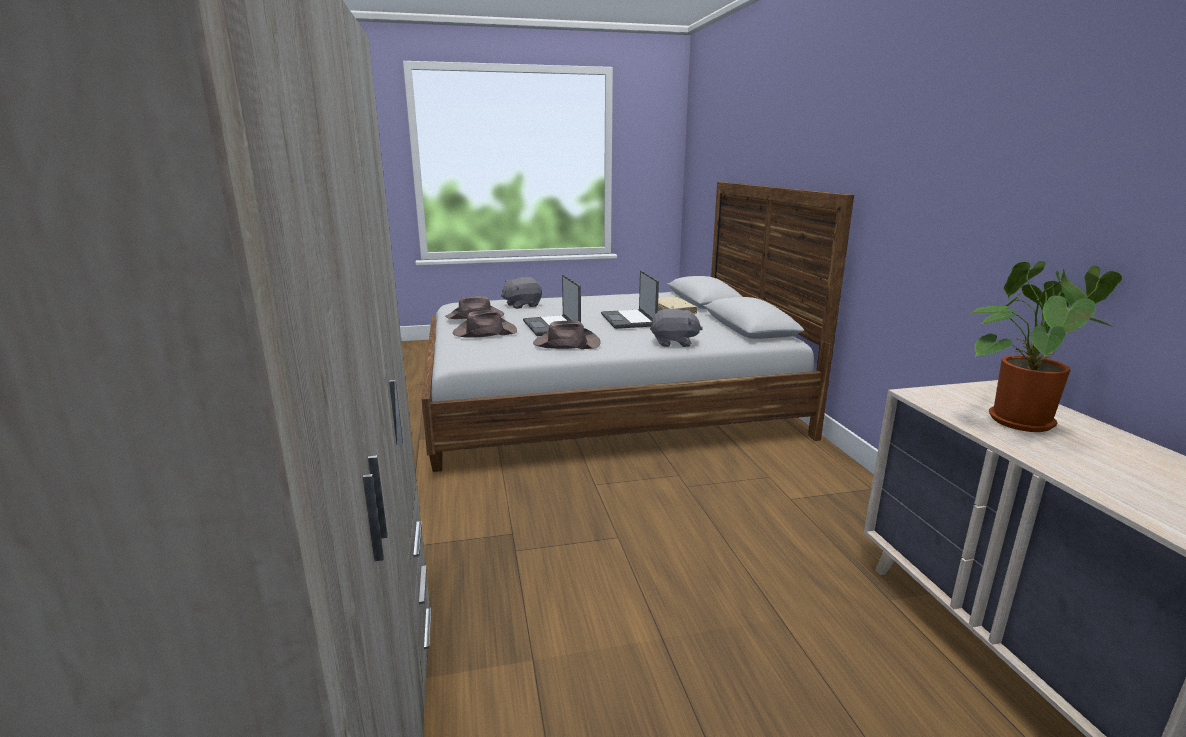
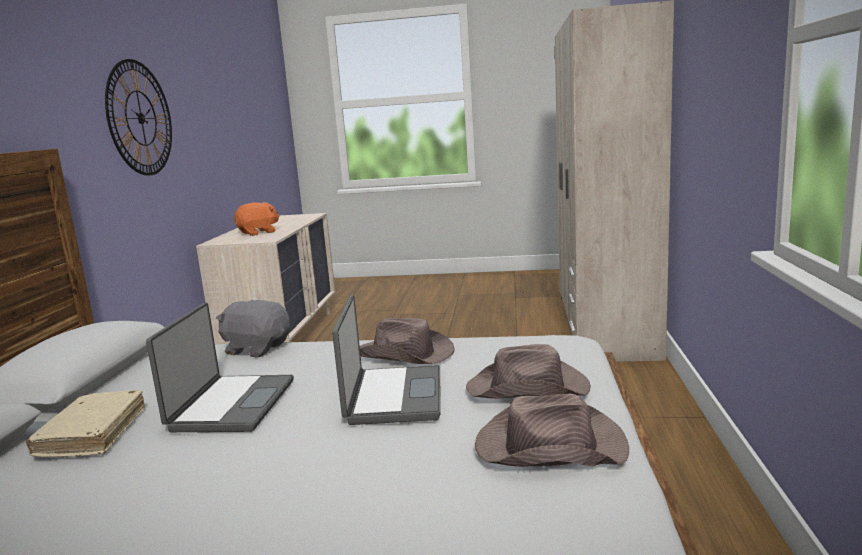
camera: 160 degrees left, 5 degrees down
grey plush toy [501,277,542,309] -> none
potted plant [969,261,1122,432] -> orange plush toy [234,202,279,236]
none -> wall clock [105,59,172,176]

